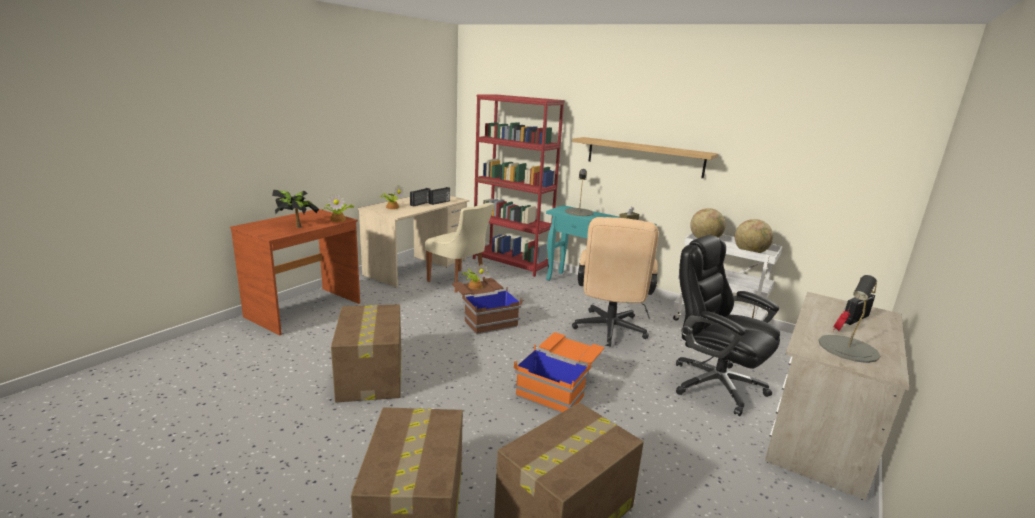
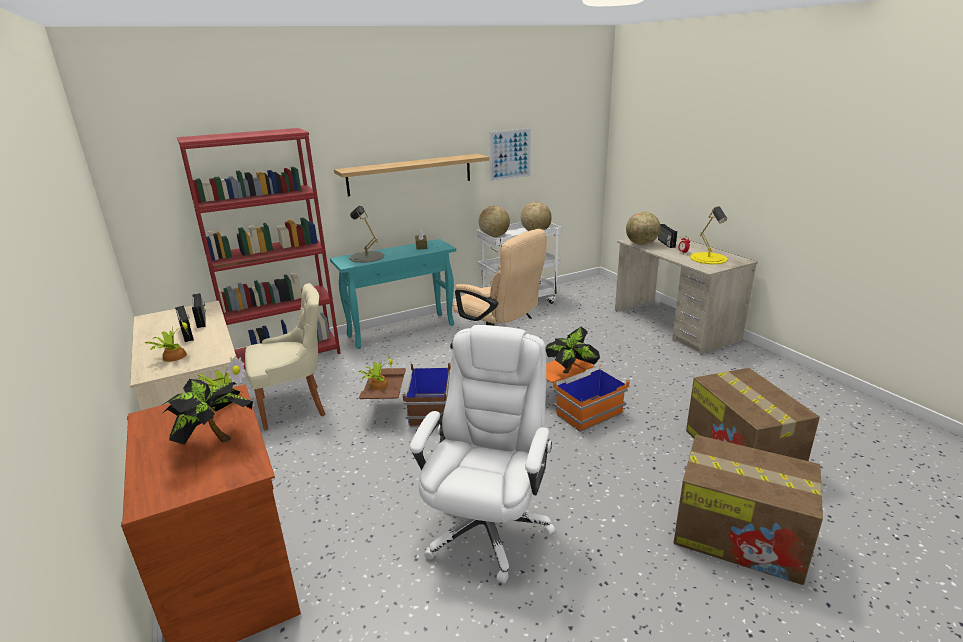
camera: 60 degrees left, 5 degrees up
cardboard box [331,304,401,402] -> white office chair [410,325,555,583]
black office chair [676,235,780,416] -> none
grey table lamp [818,275,880,363] -> yellow table lamp [690,206,728,264]
none -> picture [490,128,531,181]
none -> potted plant [545,326,600,374]
none -> globe [626,212,660,245]

